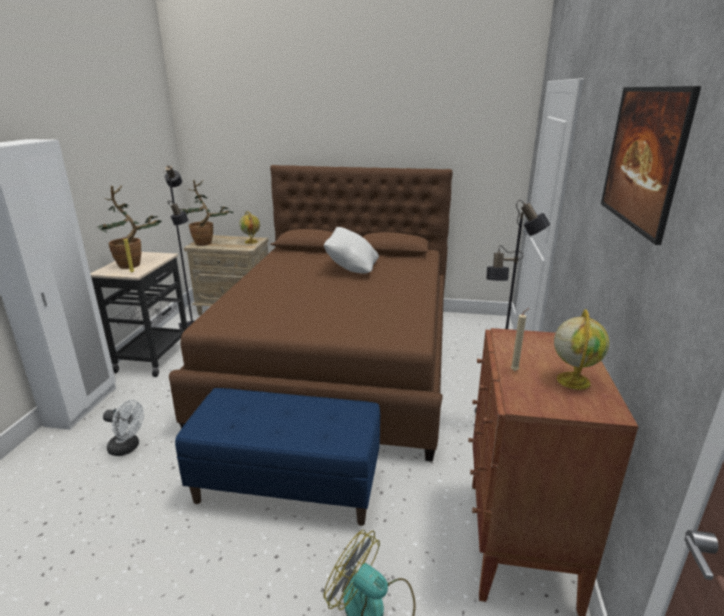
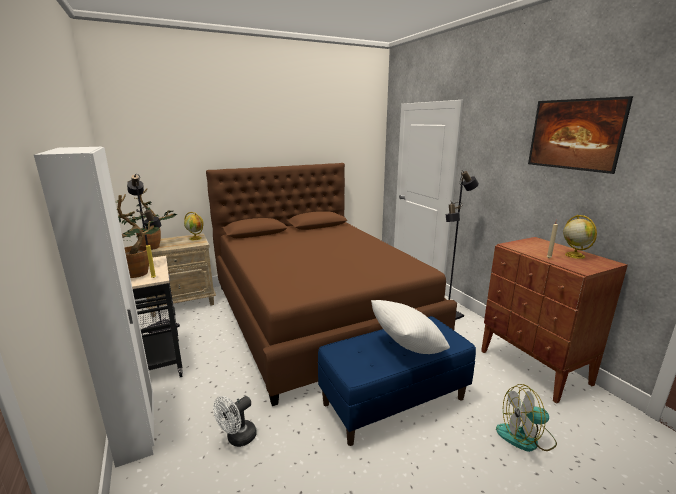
camera: 35 degrees left, 5 degrees down
white fan [103,400,144,456] -> white fan turned 150 degrees clockwise [213,396,257,447]
white pillow [324,227,379,274] -> white pillow moved to [371,300,450,354]

